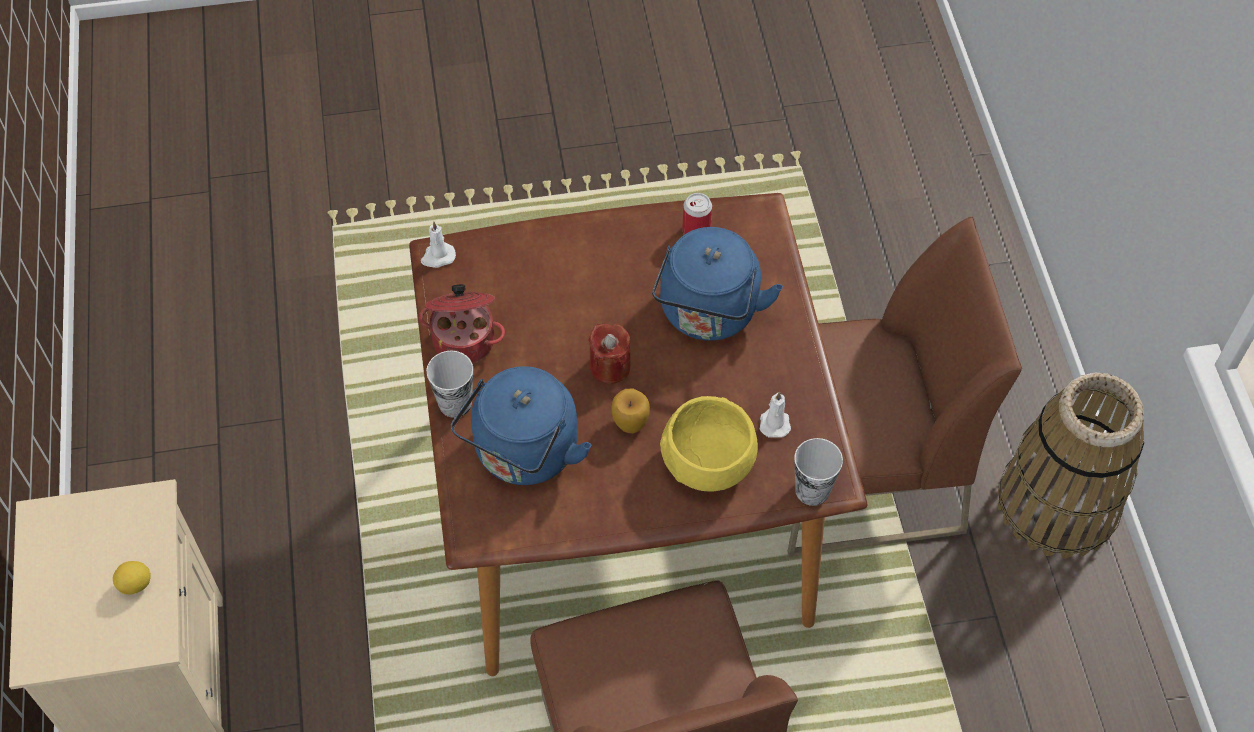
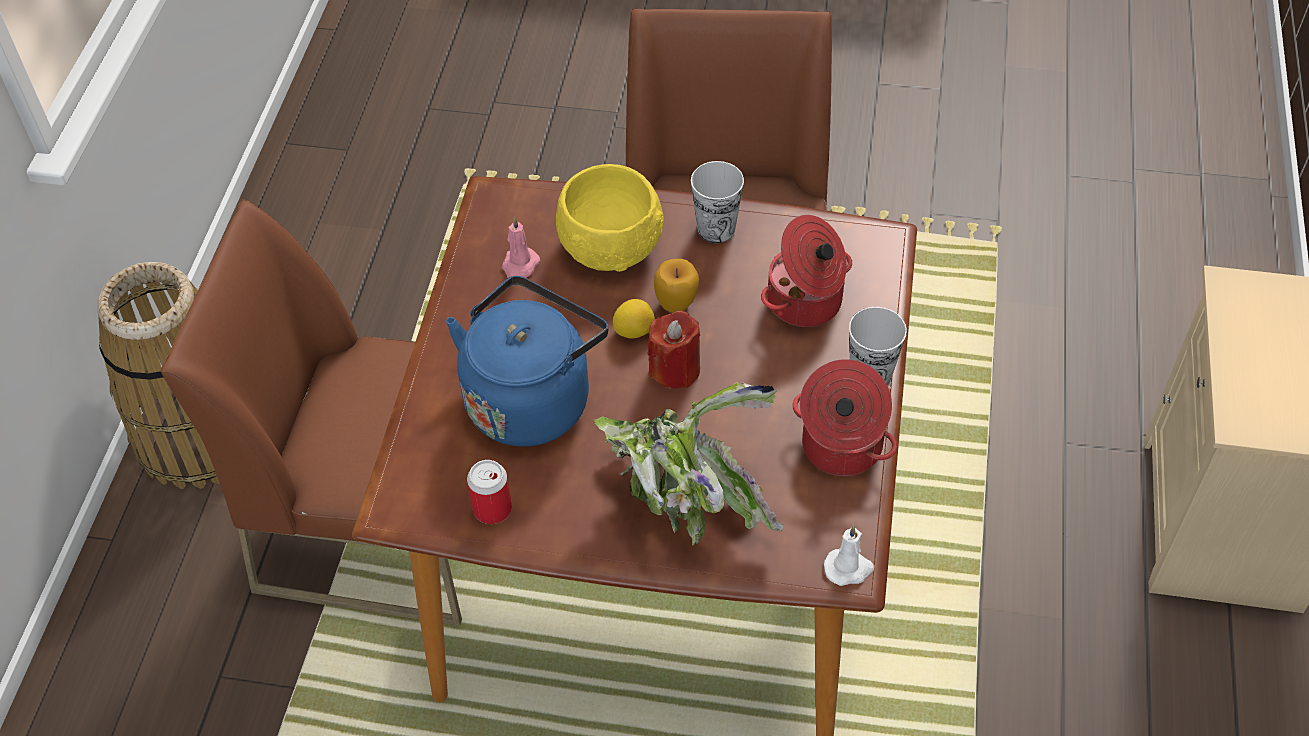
camera: 160 degrees left, 5 degrees down
lemon [113,561,151,594] -> lemon moved to [613,299,655,338]
blue kettle [451,366,591,485] -> cooking pot [761,215,852,327]
white candle [760,392,791,438] -> pink candle [502,217,540,278]
cup [794,438,843,506] -> cup moved to [691,161,744,243]
none -> potted plant [594,382,783,546]

